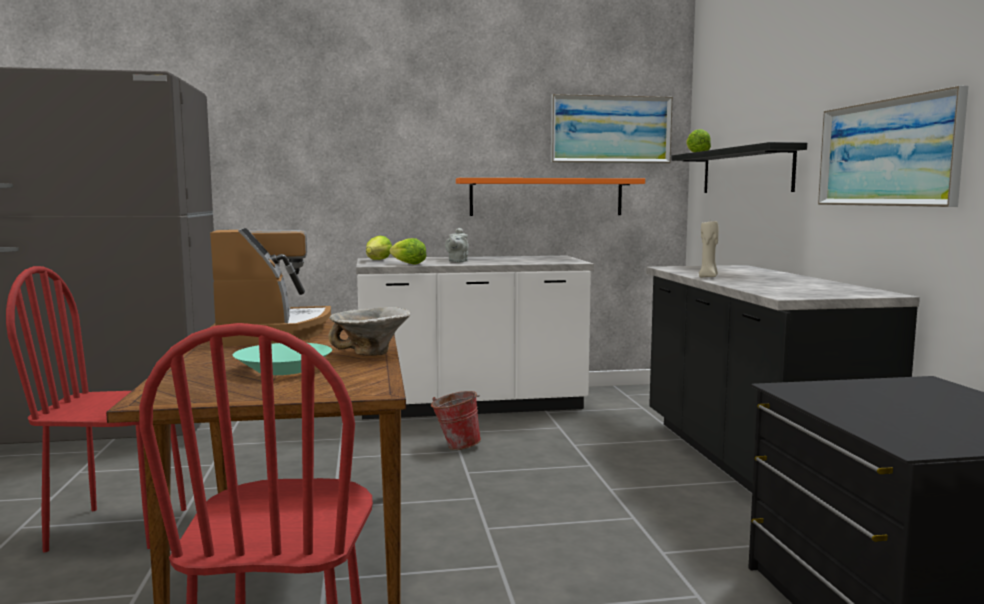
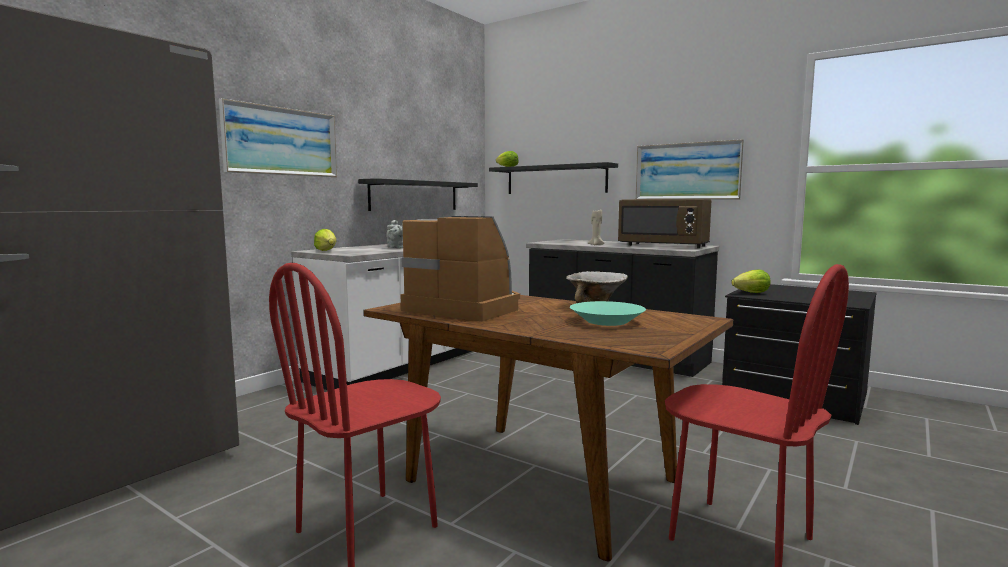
camera: 45 degrees left, 0 degrees up
lettuce [389,238,426,264] -> lettuce moved to [731,270,771,293]
bucket [431,391,481,450] -> none
orange shelf [456,178,645,216] -> black shelf [358,178,478,211]
picture [551,94,673,163] -> picture moved to [219,98,337,177]
none -> brown microwave [618,199,711,248]

